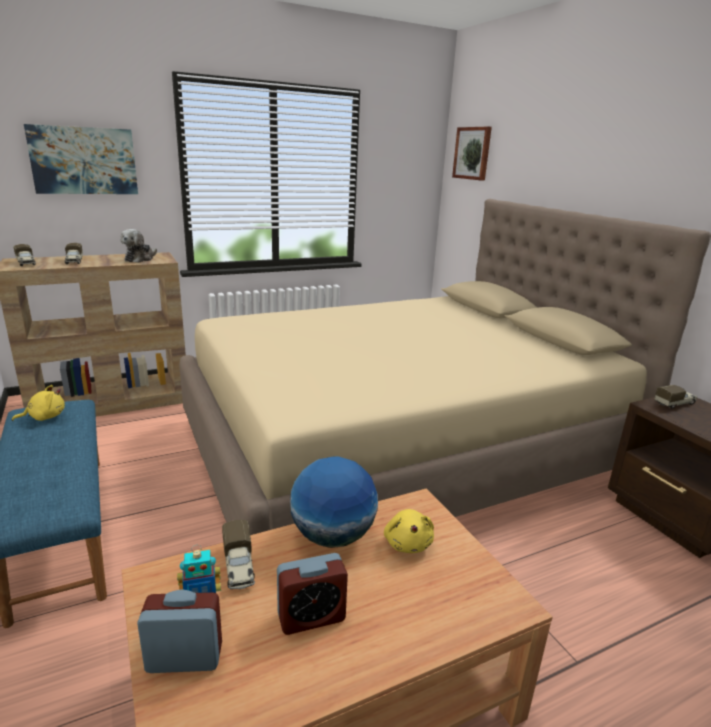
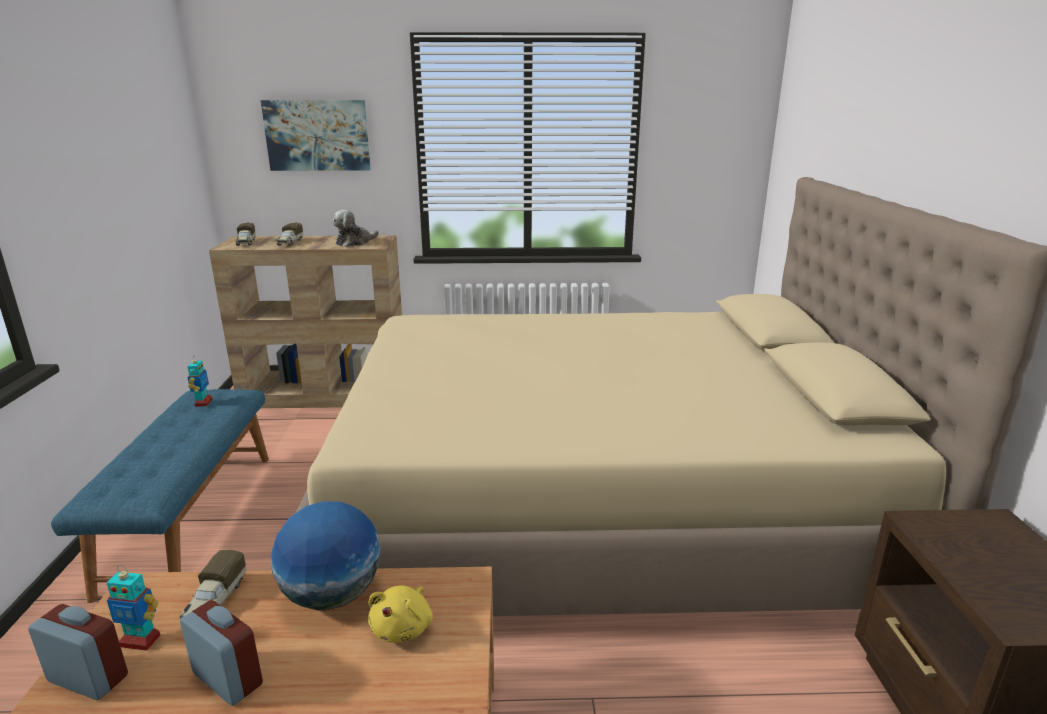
camera: 25 degrees right, 0 degrees up
yellow plush toy [12,385,65,421] -> toy robot [187,356,213,407]
alarm clock [277,553,348,635] -> alarm clock turned 150 degrees counterclockwise [180,600,263,706]
picture [452,127,492,181] -> none
toy truck [654,385,697,409] -> none

